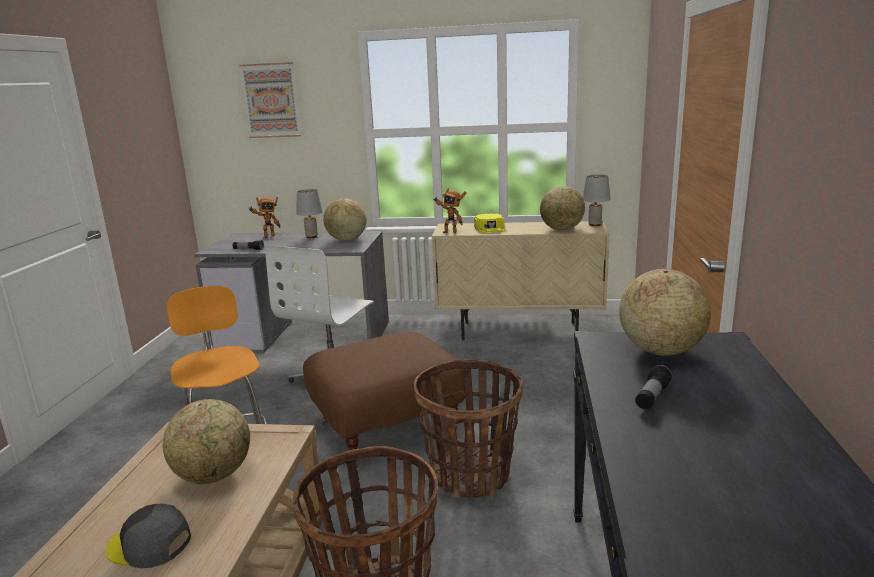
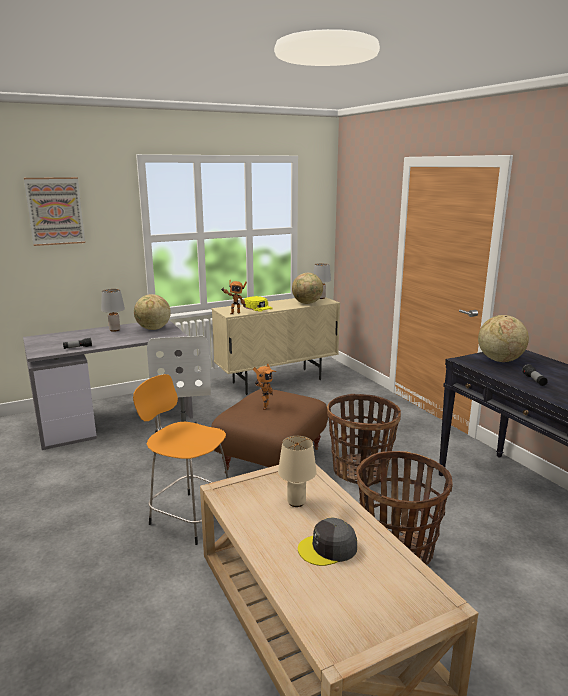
camera: 35 degrees left, 0 degrees up
globe [163,399,250,484] -> beige table lamp [278,436,317,507]
toy robot [249,197,280,238] -> toy robot moved to [253,363,276,410]

